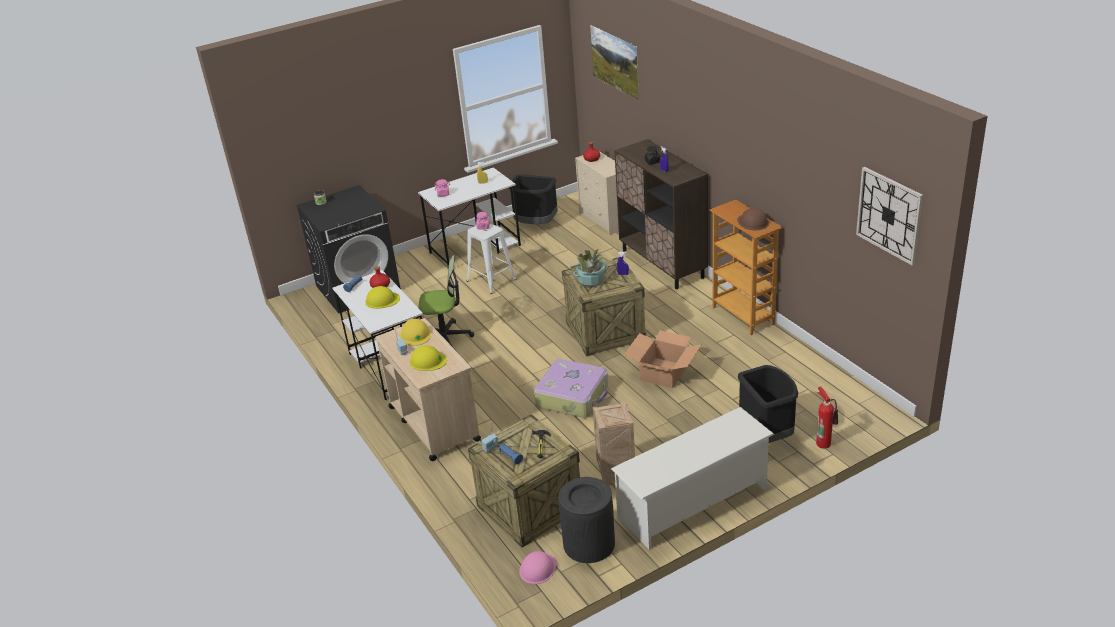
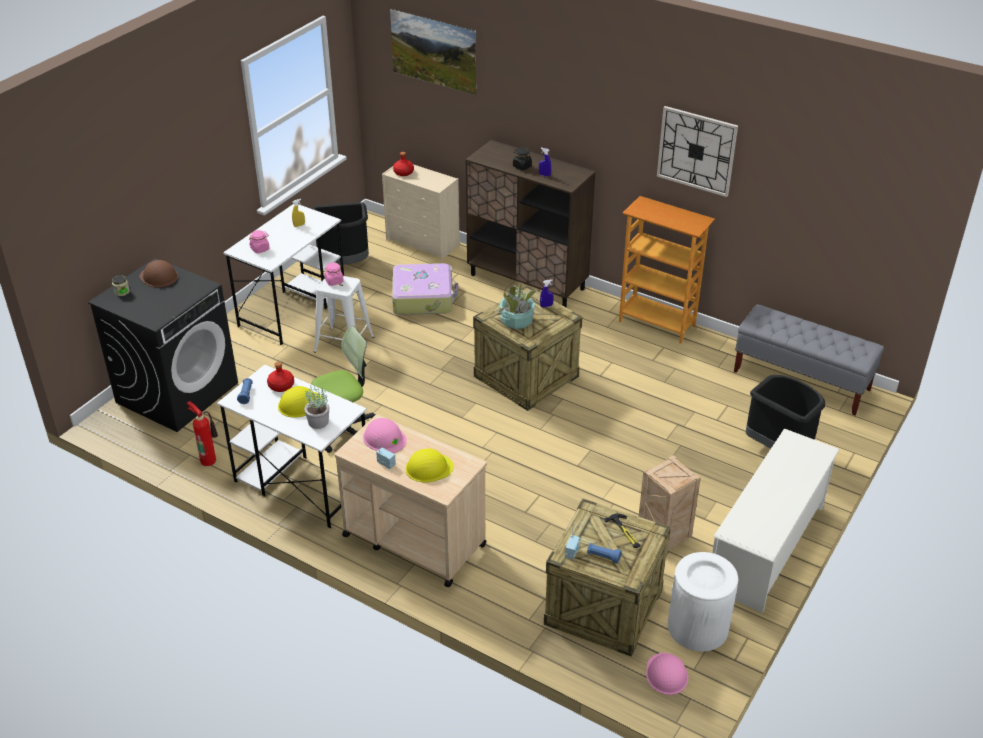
camera: 30 degrees left, 5 degrees up
yellow hard hat [400,319,431,346] -> pink hard hat [363,418,407,453]
suitcase [534,359,608,417] -> suitcase moved to [392,263,458,315]
black trash can [558,477,615,563] -> white trash can [668,552,738,652]
cardboard box [624,330,702,388] -> none
brown hard hat [737,208,769,230] -> brown hard hat moved to [140,260,178,287]
fire extinguisher [816,387,838,449] -> fire extinguisher moved to [187,401,218,466]
wall clock [856,167,923,266] -> wall clock moved to [657,106,738,197]
none -> potted plant [304,385,329,429]
none -> grey bench [734,304,884,415]

